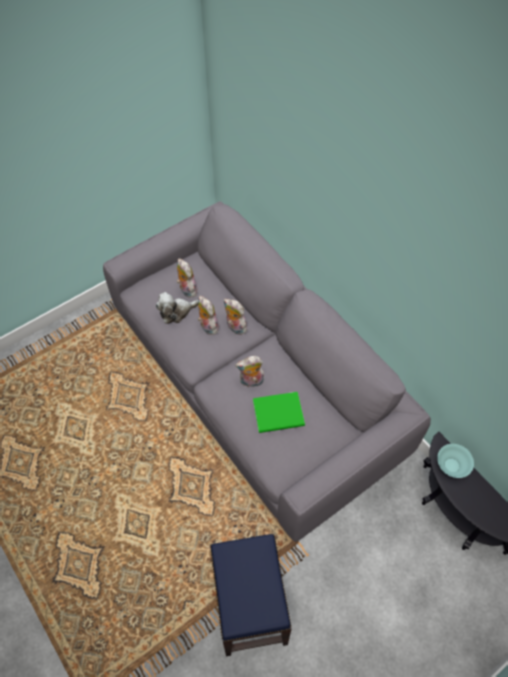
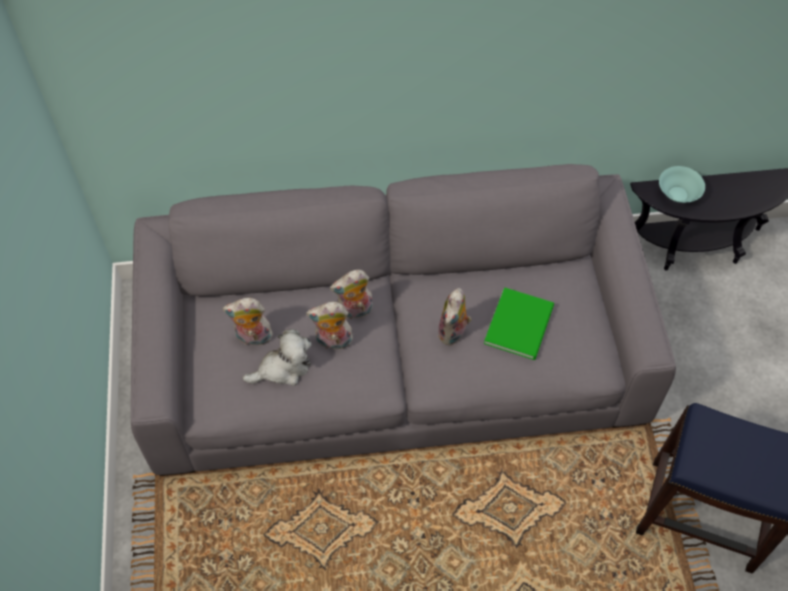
camera: 60 degrees left, 0 degrees up
plush toy [156,292,198,324] -> plush toy turned 120 degrees counterclockwise [243,329,312,386]

